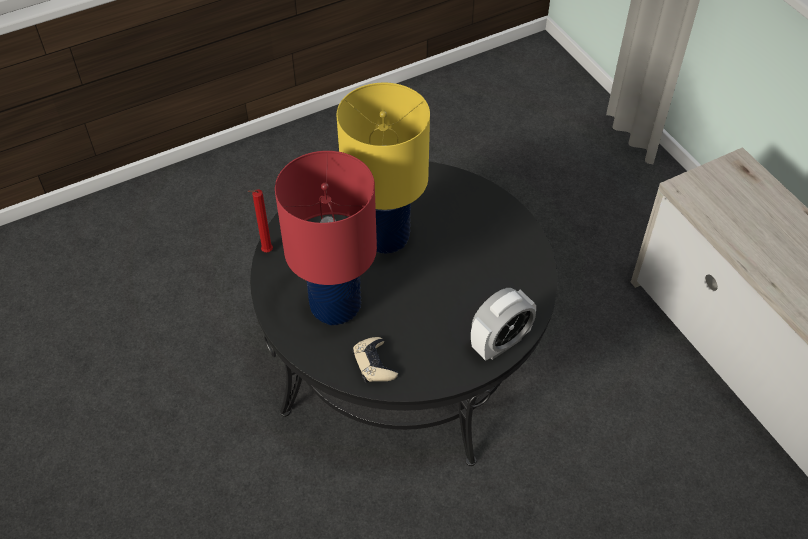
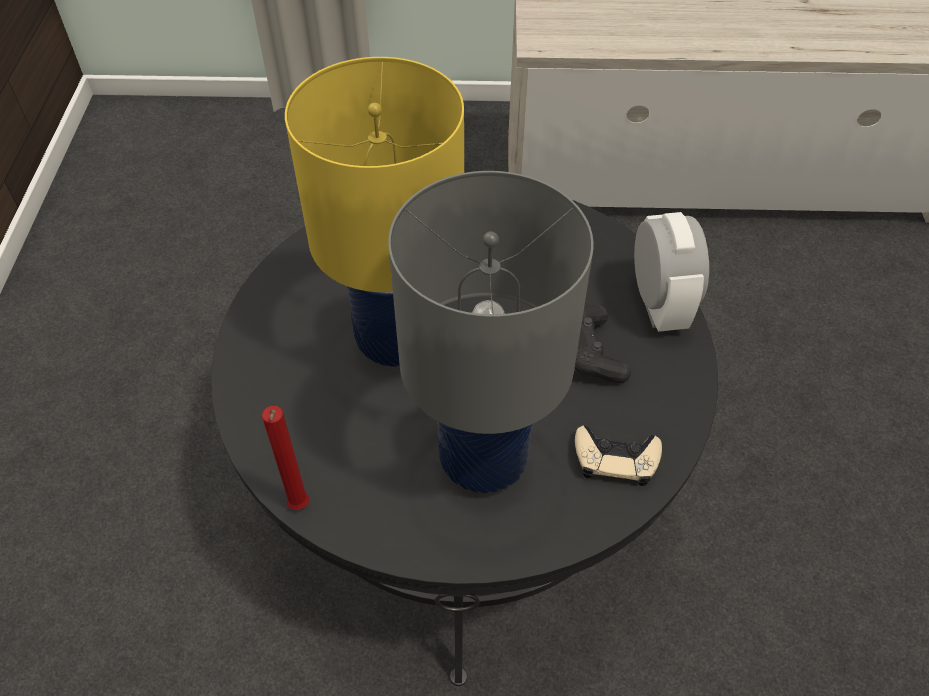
camera: 60 degrees left, 0 degrees up
red table lamp [275,151,377,325] -> grey table lamp [388,171,593,494]
none -> black game controller [574,305,631,383]

